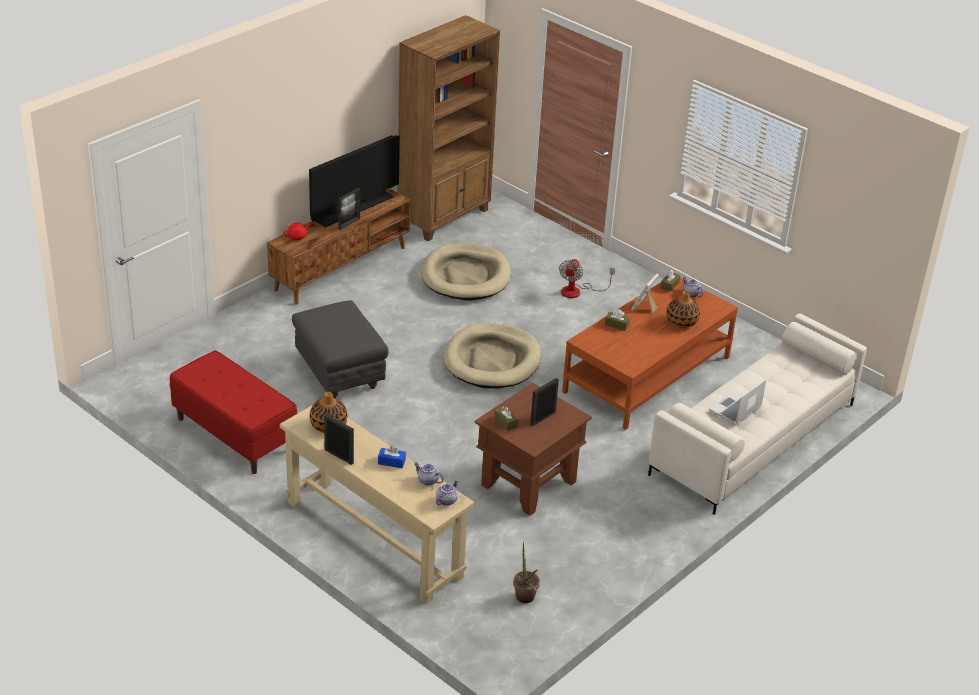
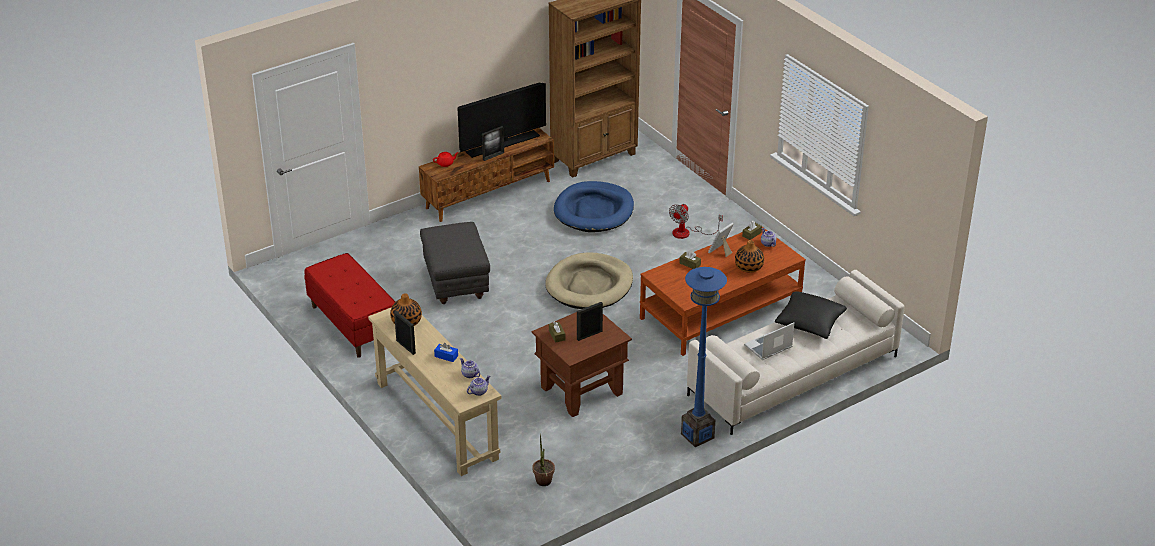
camera: 15 degrees right, 0 degrees up
beige dog bed [421,243,511,301] -> blue dog bed [554,181,634,232]
none -> blue floor lamp [681,267,727,447]
none -> black pillow [775,291,847,339]

